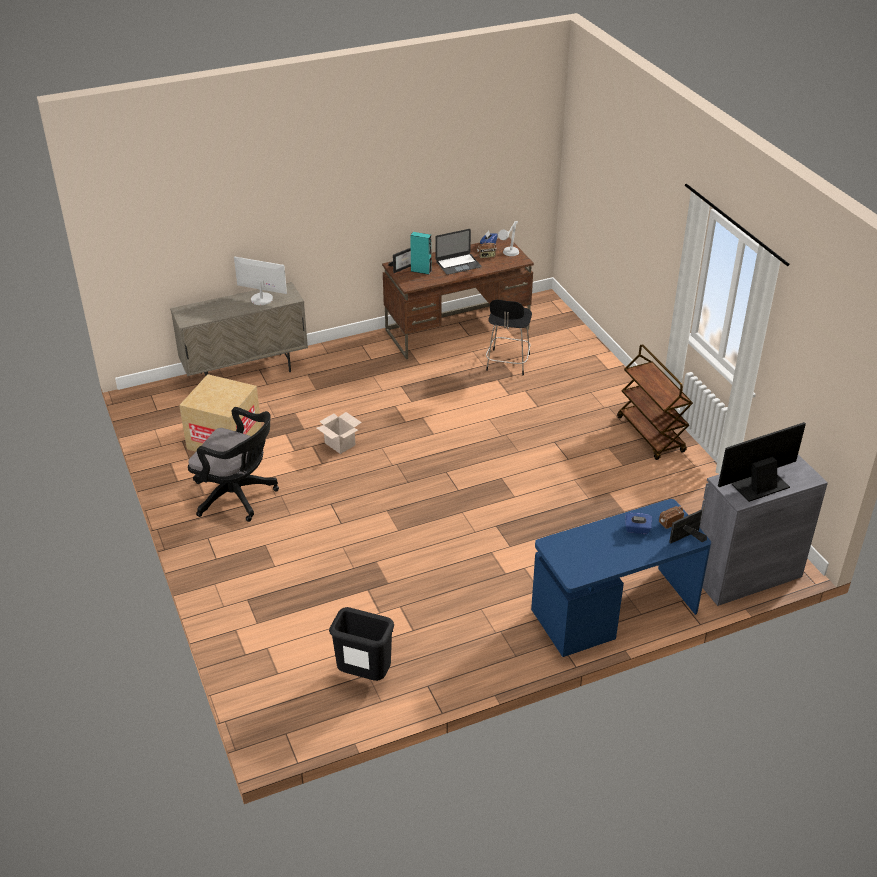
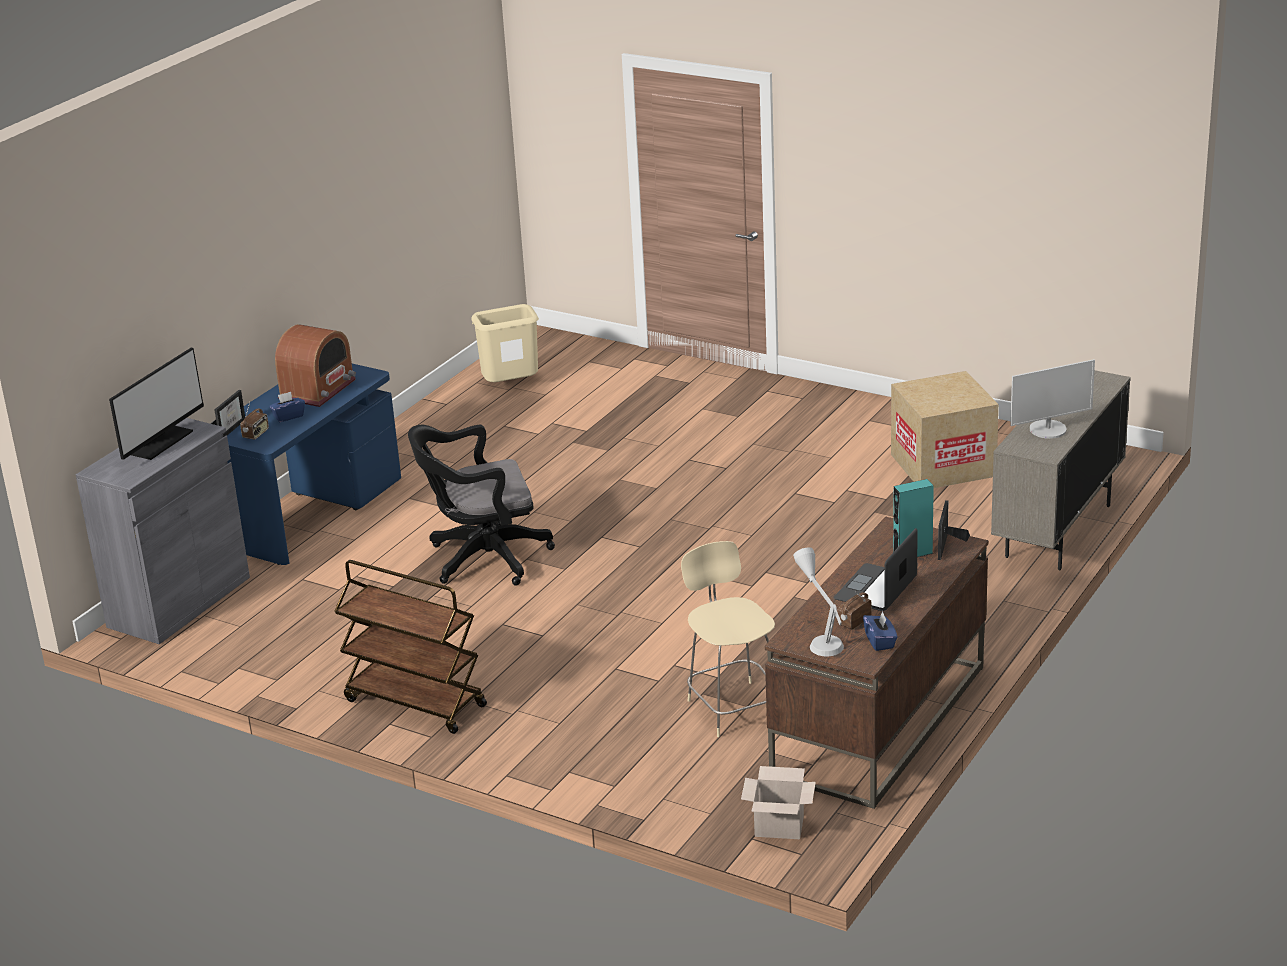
camera: 145 degrees right, 10 degrees down
black office chair [188,407,279,522] -> black office chair moved to [408,425,555,586]
cardboard box [317,412,362,454] -> cardboard box moved to [741,766,816,839]
black trash can [329,607,394,681] -> beige trash can [471,304,539,382]
black stool [486,300,532,375] -> beige stool [681,541,775,737]
none -> radio [275,324,356,407]

